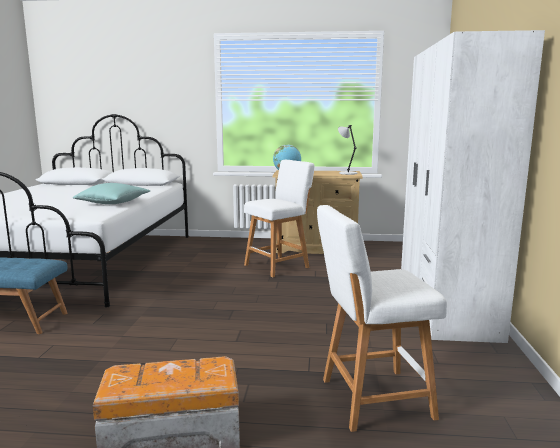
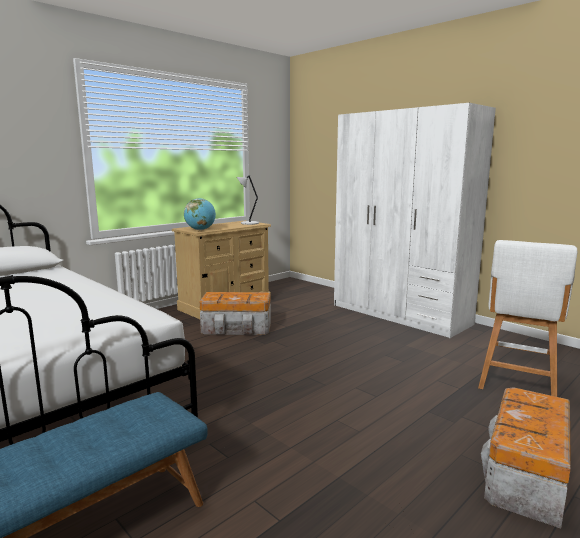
camera: 50 degrees left, 0 degrees up
turquoise pillow [73,183,150,204] -> none
white stool [244,160,315,277] -> storage box [199,292,271,335]

